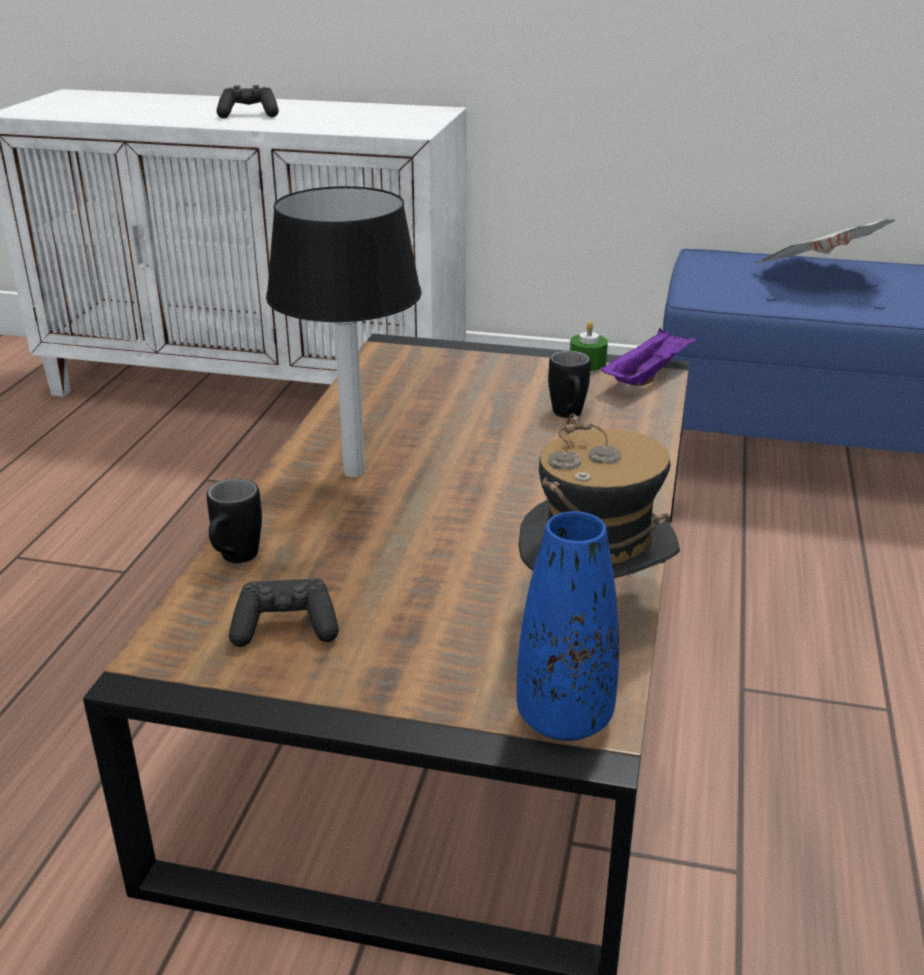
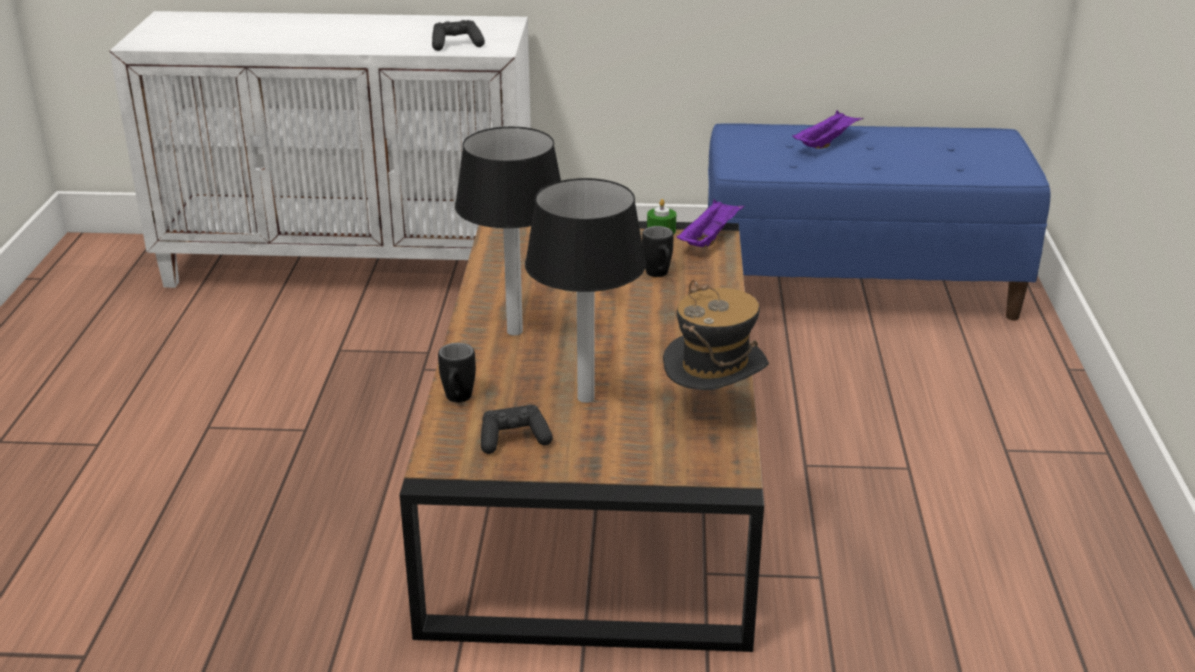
camera: 10 degrees left, 0 degrees up
black game controller [217,85,279,118] -> black game controller moved to [432,20,485,51]
blue vase [517,511,619,741] -> none
newspaper [755,219,895,263] -> purple tray [792,110,864,149]
none -> table lamp [525,178,646,403]

